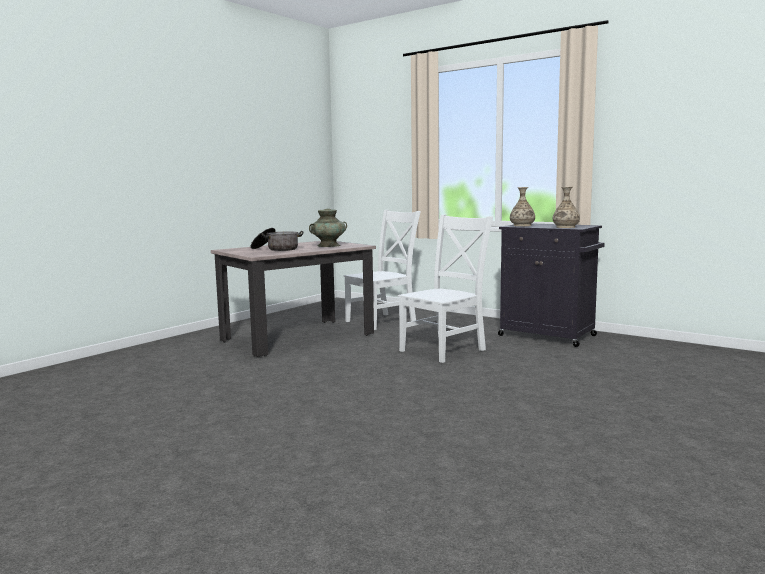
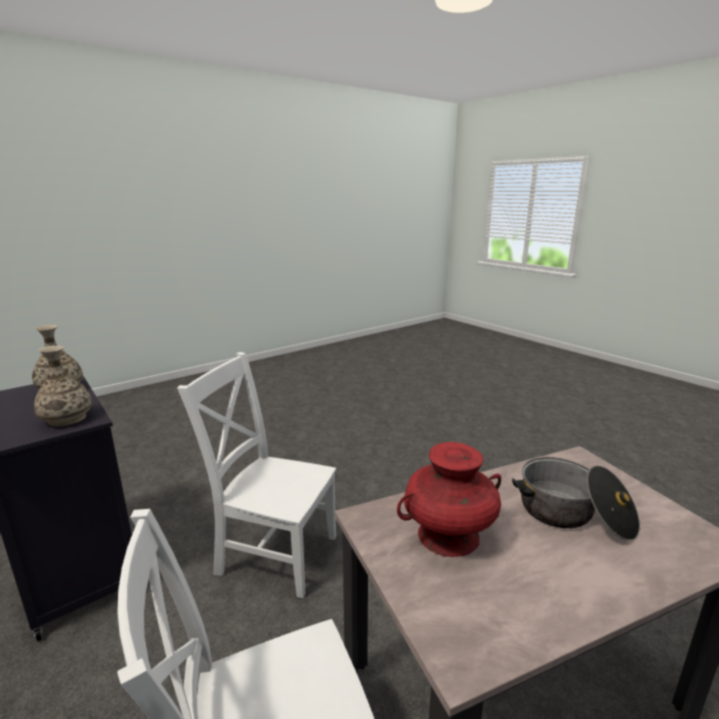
camera: 165 degrees left, 10 degrees up
turquoise vase [309,209,347,247] -> red vase [397,442,501,557]
white chair [398,215,493,363] -> white chair turned 45 degrees clockwise [177,352,336,598]

